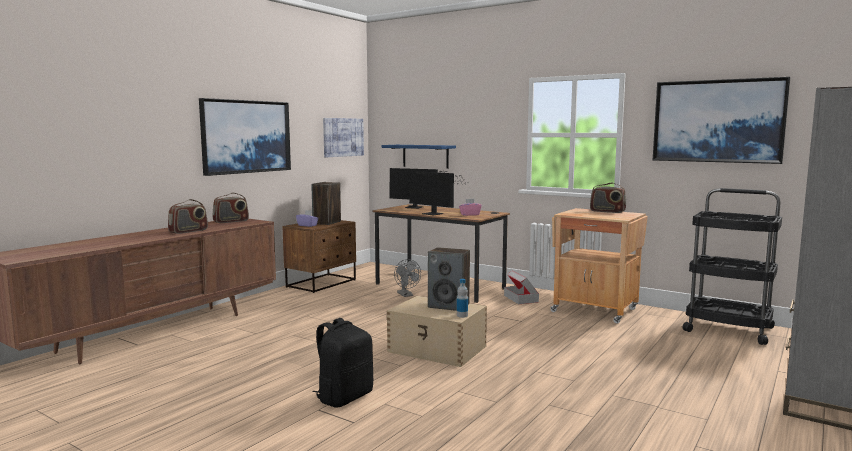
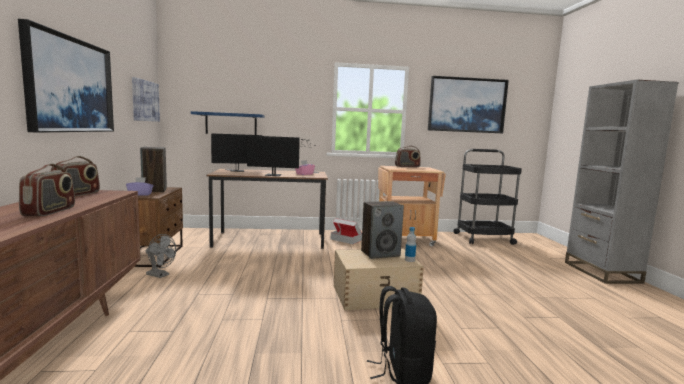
camera: 40 degrees left, 0 degrees up
grey fan [394,259,421,297] -> grey fan moved to [145,234,176,278]

